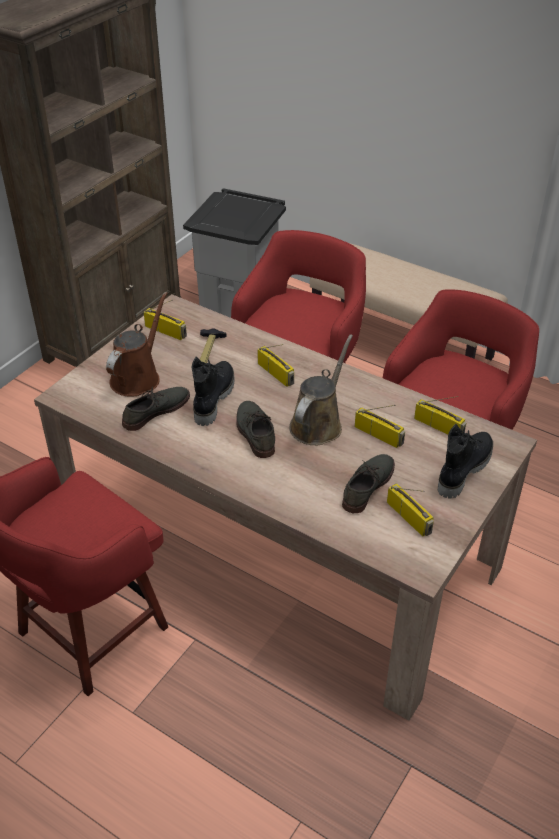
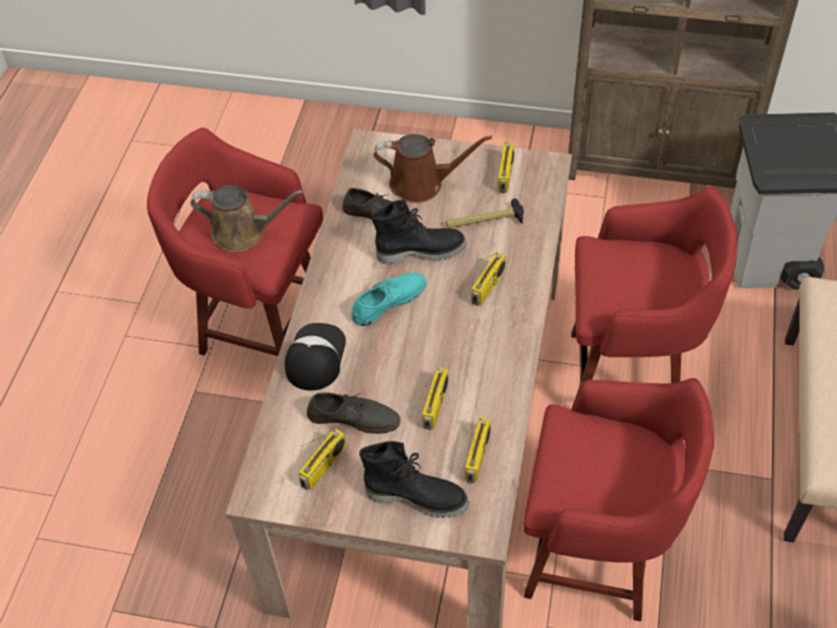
camera: 70 degrees right, 10 degrees up
grey shoe [236,401,275,458] -> turquoise shoe [352,273,426,326]
brown watering can [289,334,353,445] -> brown watering can moved to [191,185,304,252]
none -> cap [285,323,346,391]

